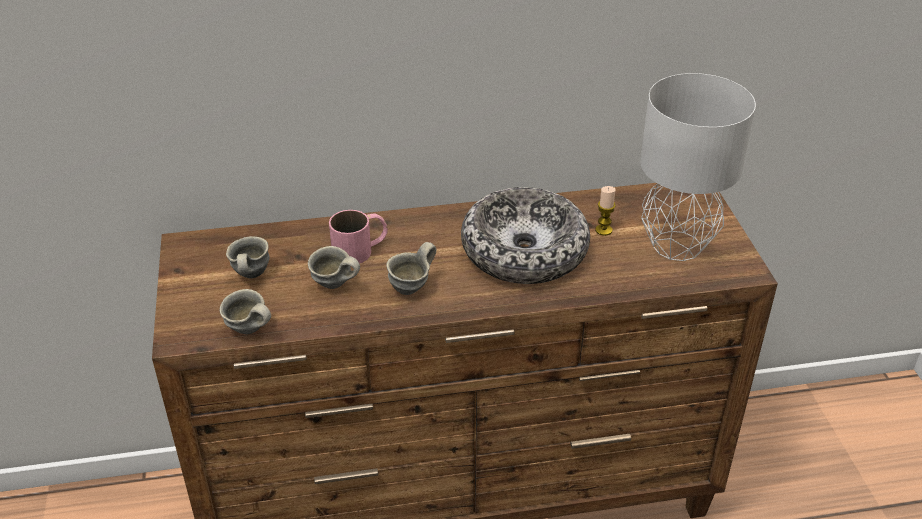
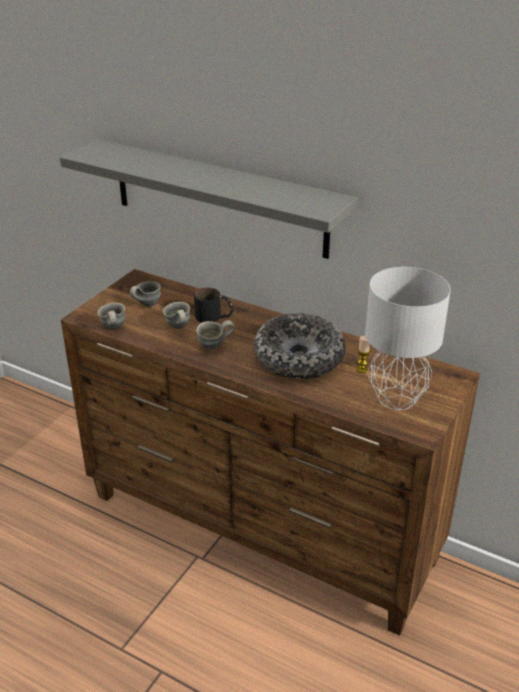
camera: 40 degrees right, 5 degrees down
pink mug [329,210,388,264] -> black mug [194,288,233,323]
none -> grey shelf [60,139,358,259]

